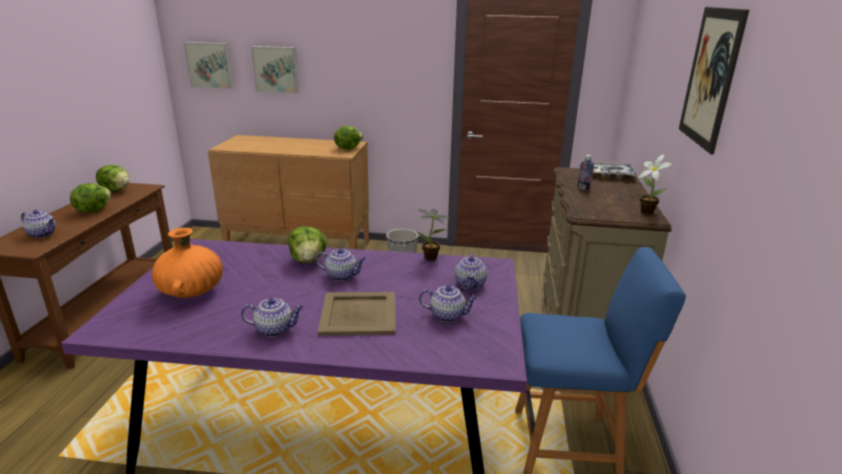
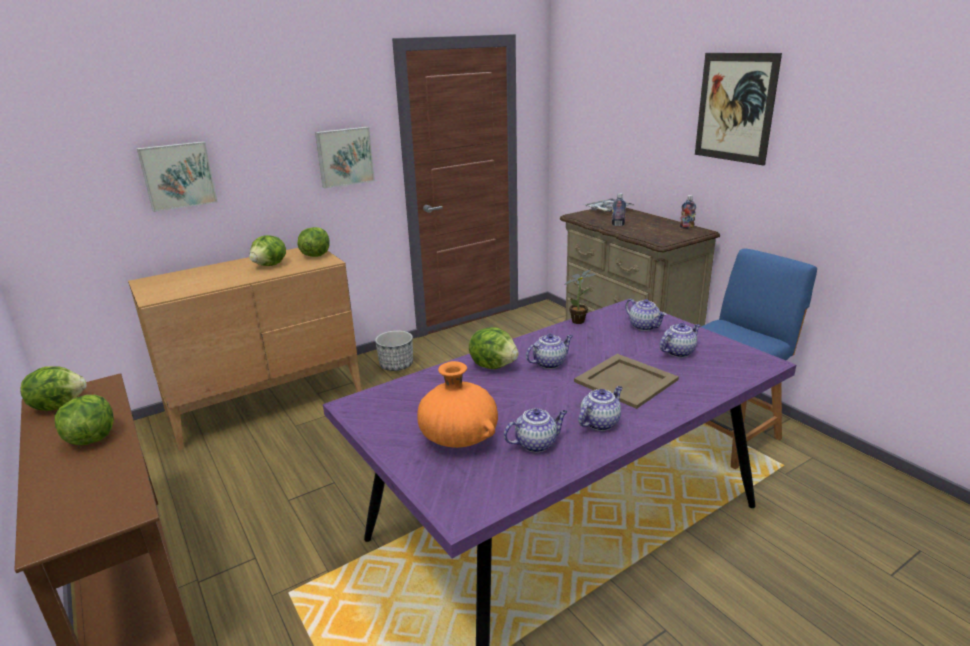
camera: 40 degrees left, 0 degrees up
teapot [21,210,56,238] -> teapot moved to [504,408,567,453]
picture [184,42,233,89] -> picture moved to [315,127,375,188]
potted plant [638,154,672,214] -> bottle [680,195,696,229]
none -> lettuce [249,235,286,266]

